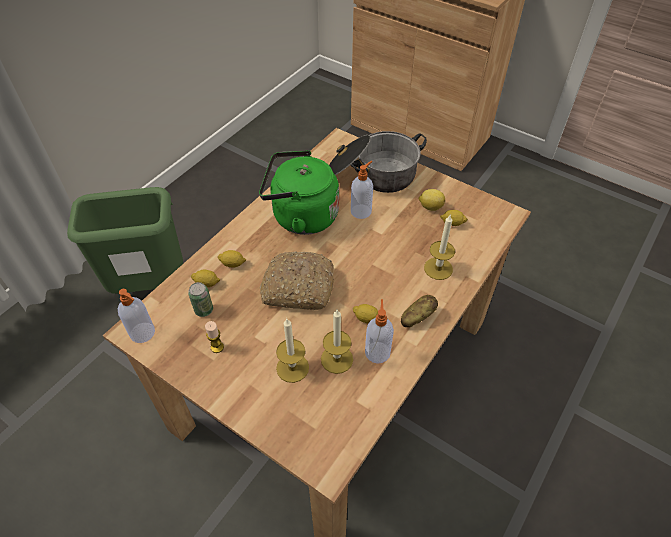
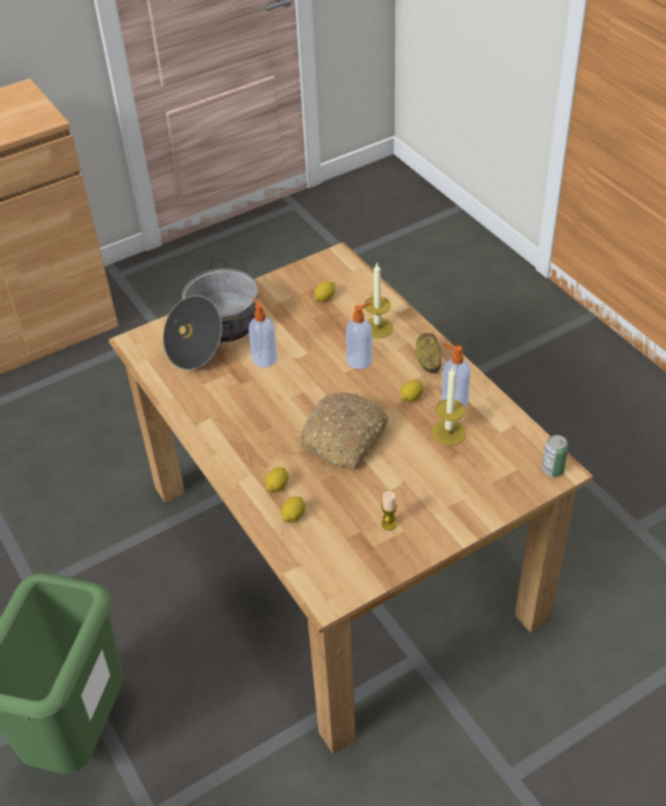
camera: 65 degrees left, 5 degrees down
soap dispenser [118,289,155,343] -> soap dispenser moved to [346,302,372,369]
can [188,282,213,317] -> can moved to [542,435,568,477]
green kettle [259,150,339,235] -> none
candle [276,319,309,383] -> none
lemon [418,189,445,211] -> none

